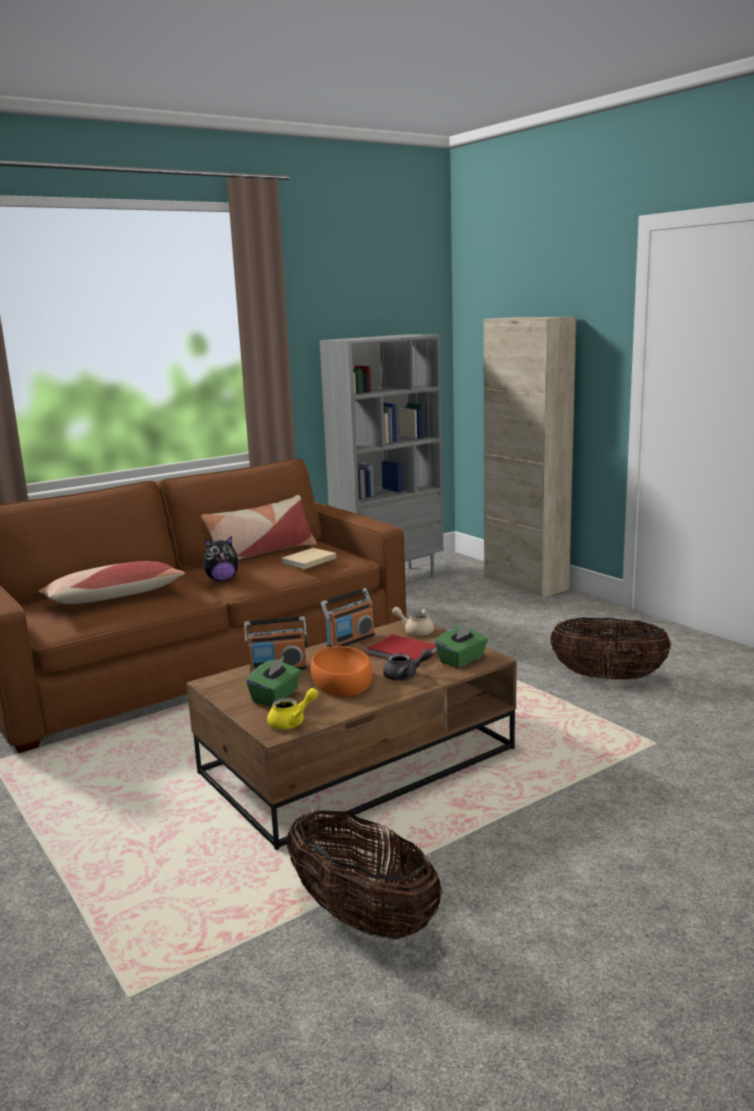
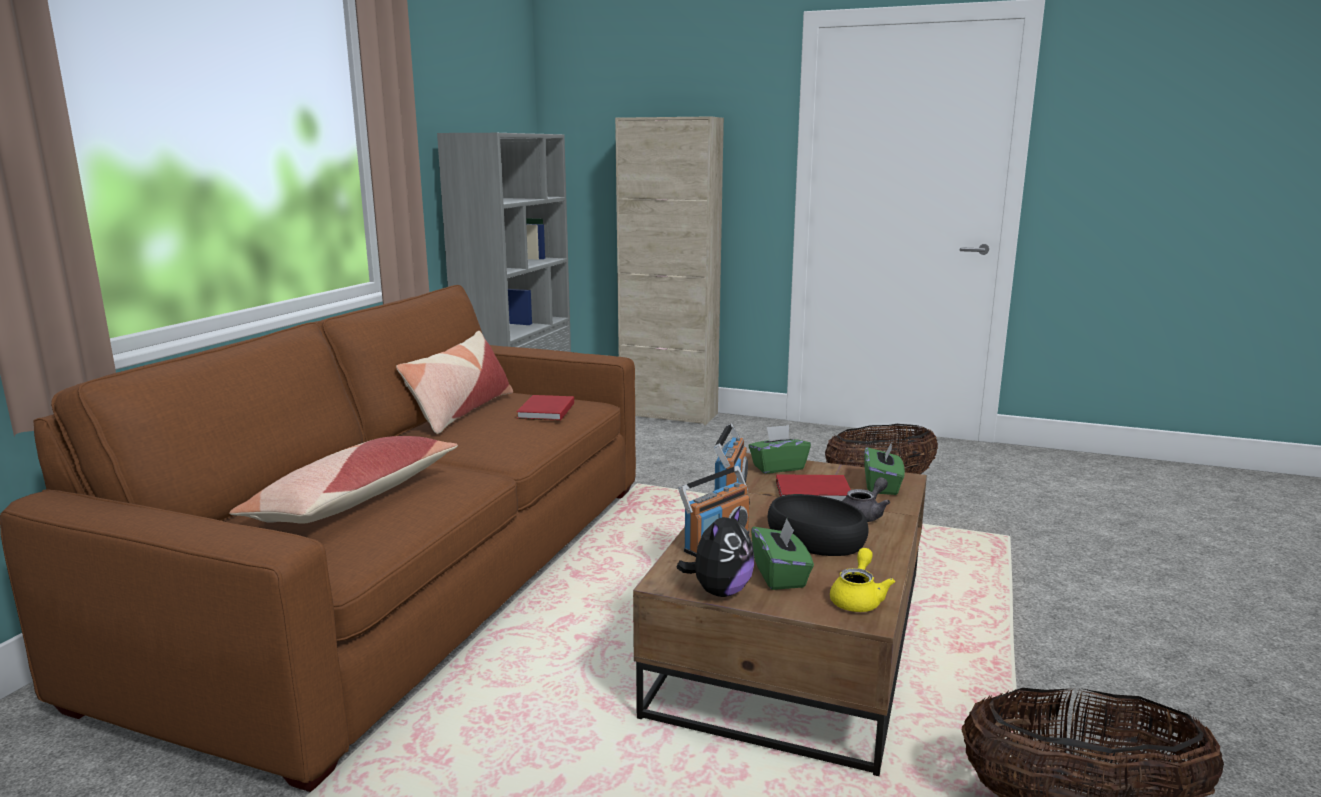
camera: 35 degrees left, 0 degrees up
plush toy [203,536,239,581] -> plush toy moved to [676,506,754,597]
beige book [281,548,336,569] -> red book [516,395,574,421]
orange bowl [311,646,372,697] -> black bowl [768,494,868,556]
beige teapot [392,607,434,636] -> green tissue box [749,425,811,474]

